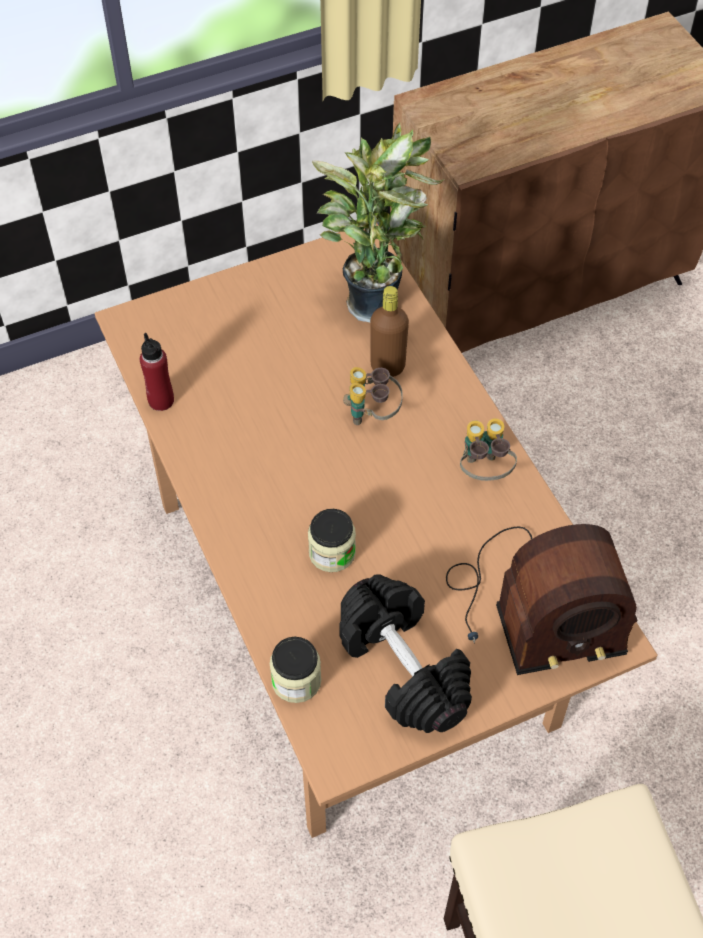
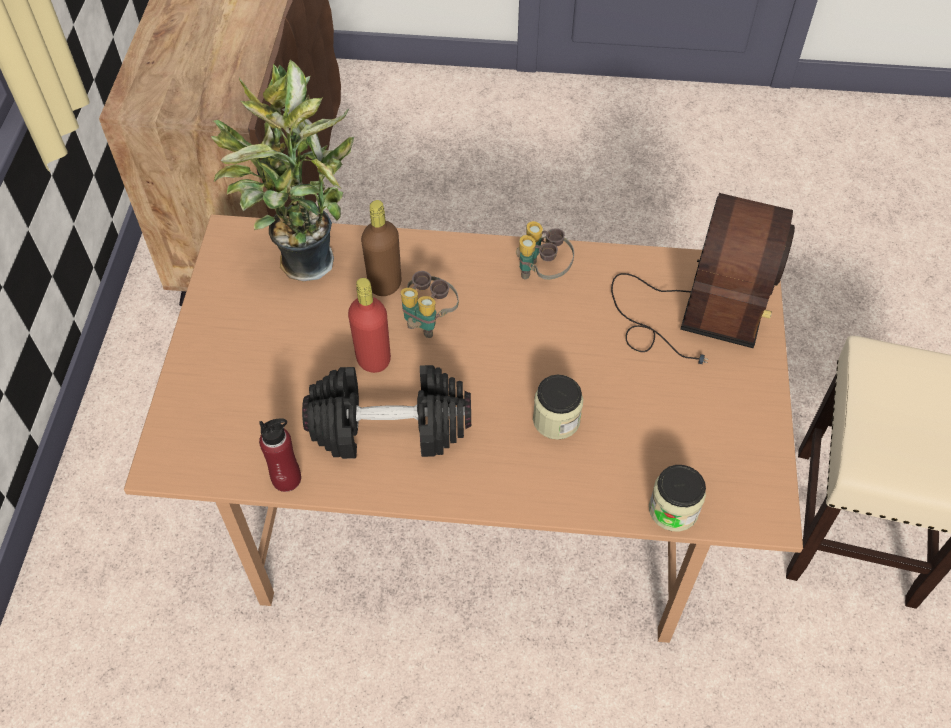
camera: 60 degrees left, 0 degrees up
black dumbbell [339,574,472,733] -> black dumbbell moved to [302,365,471,459]
none -> red bottle [348,278,391,373]

